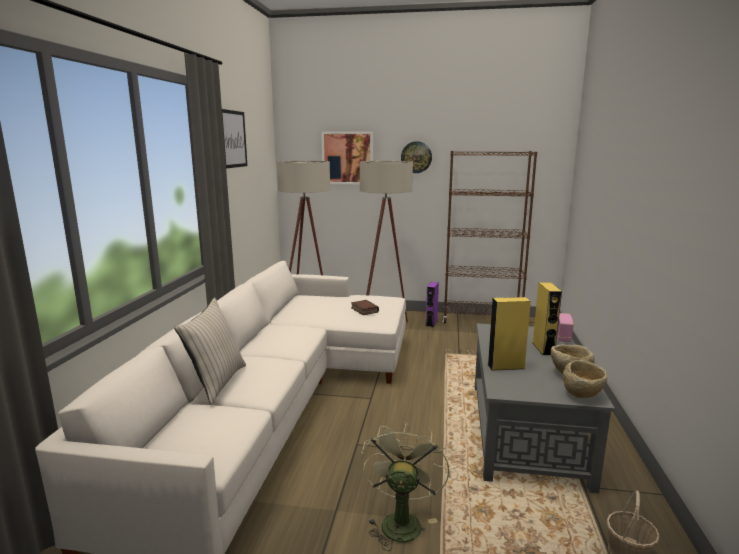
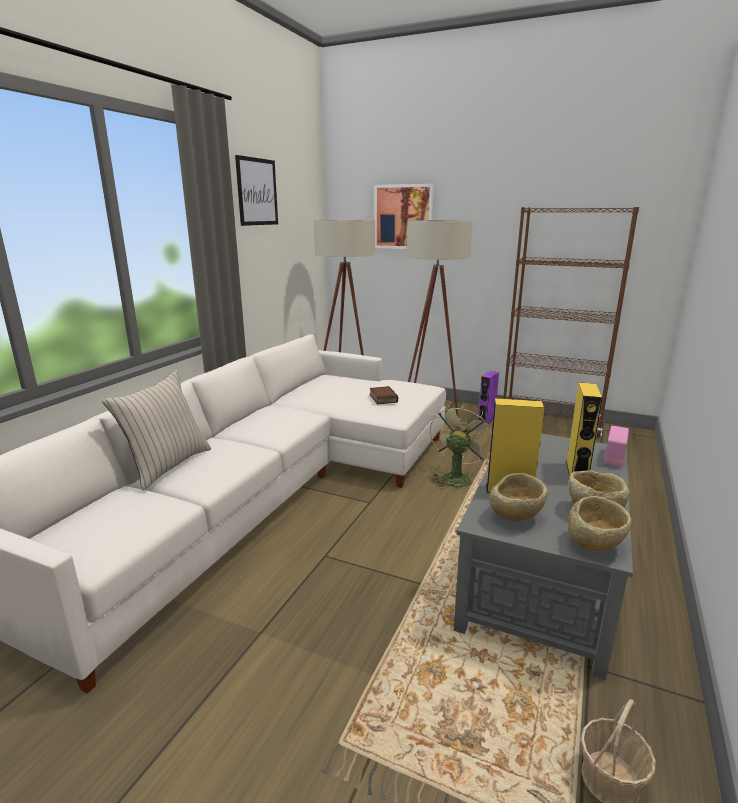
camera: 15 degrees right, 5 degrees up
green fan [360,422,450,551] -> green fan moved to [430,405,492,490]
wall clock [401,141,432,173] -> none
none -> beige bowl [489,473,548,521]

